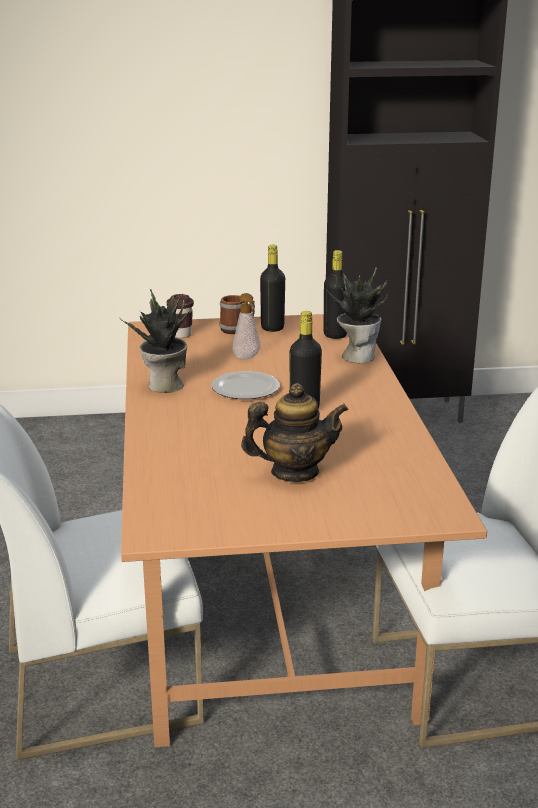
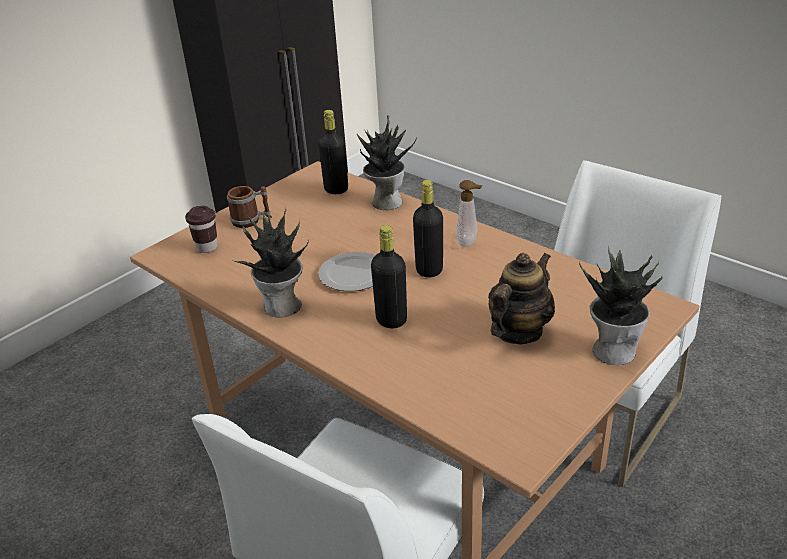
camera: 40 degrees left, 10 degrees up
soap dispenser [233,293,260,359] -> soap dispenser moved to [456,180,482,247]
black bottle [260,245,285,332] -> black bottle moved to [371,225,407,328]
none -> potted plant [579,246,663,365]

